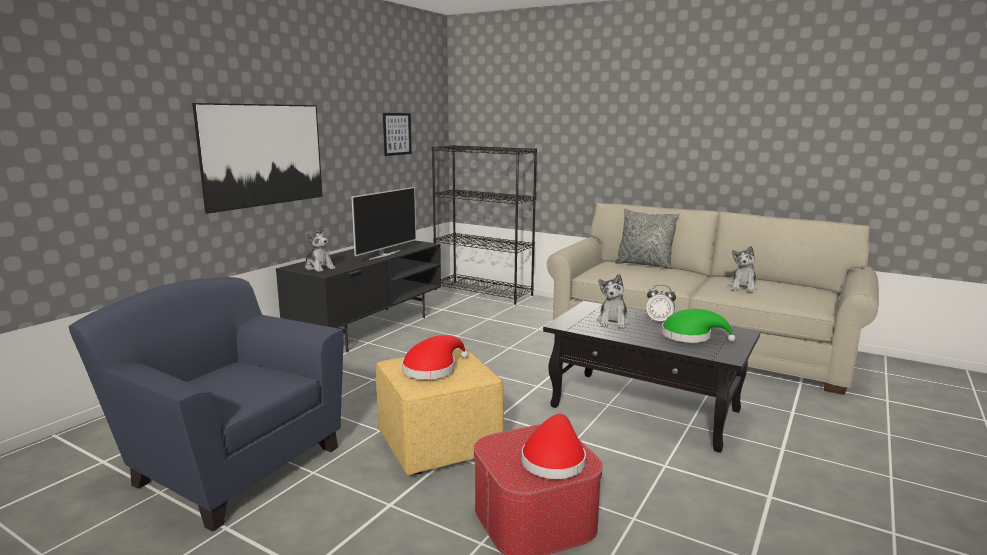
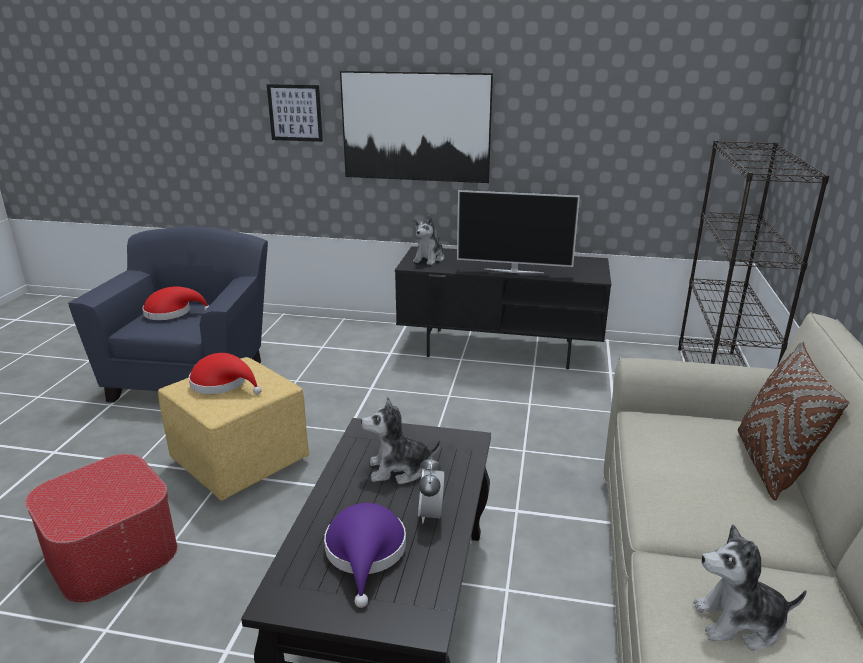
camera: 70 degrees right, 10 degrees up
picture [383,113,412,156] -> picture moved to [267,84,323,142]
red hat [522,414,586,479] -> red hat moved to [142,286,209,320]
grey pillow [615,208,680,269] -> brown pillow [738,341,849,501]
green hat [661,309,735,343] -> purple hat [324,503,406,608]

